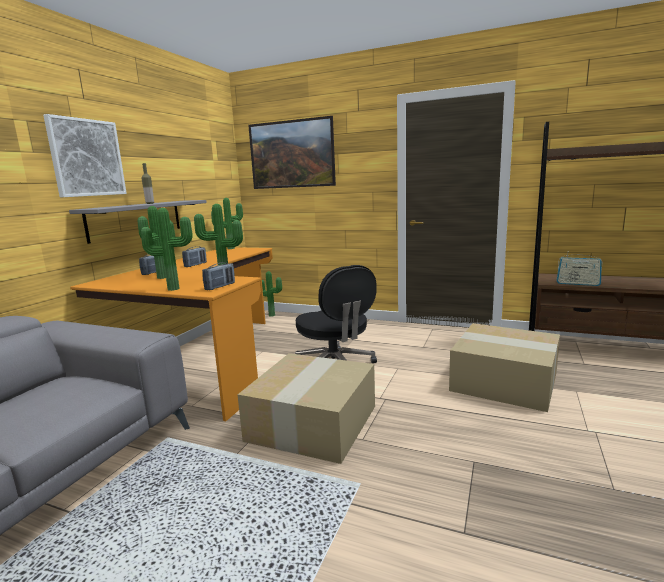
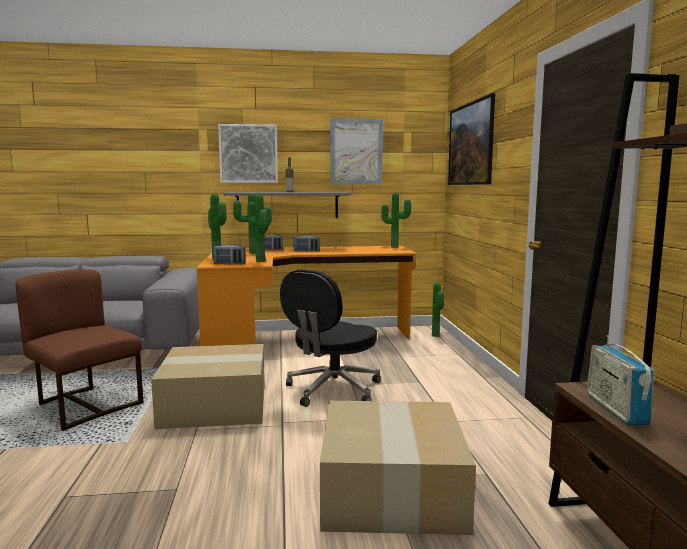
camera: 60 degrees right, 5 degrees down
none -> brown chair [15,269,143,431]
none -> picture [330,118,383,184]

